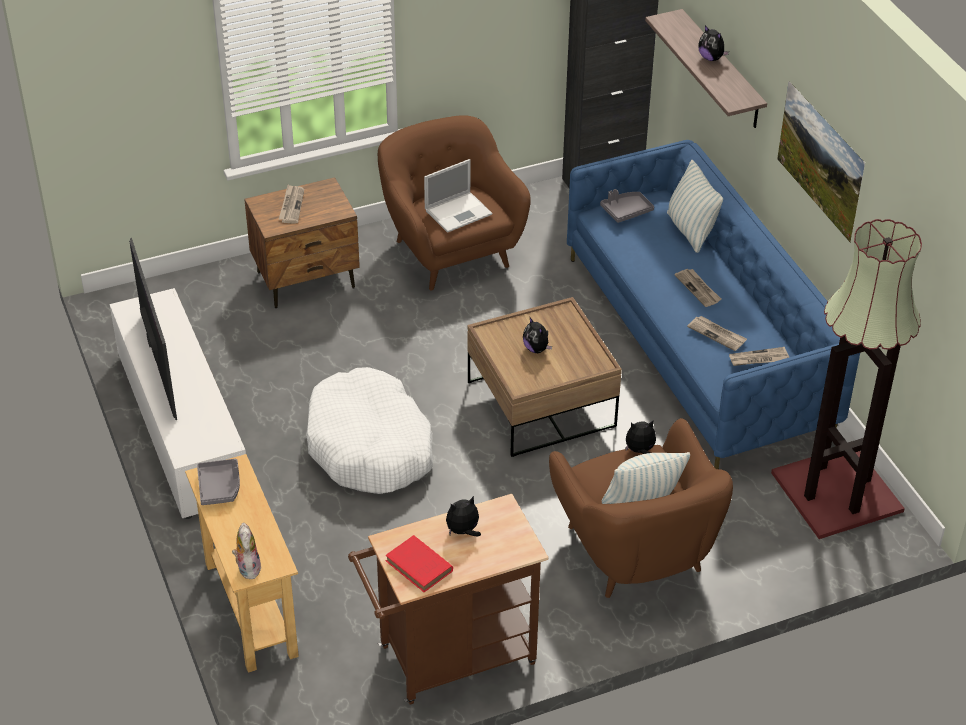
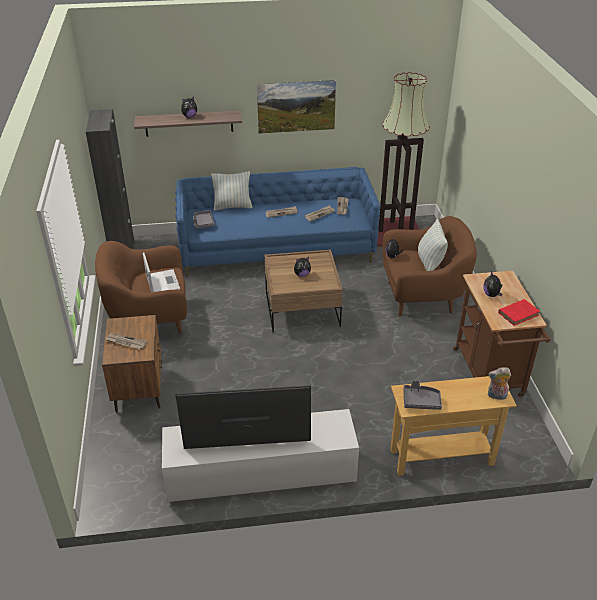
camera: 75 degrees left, 5 degrees down
white dog bed [306,367,433,494] -> none

